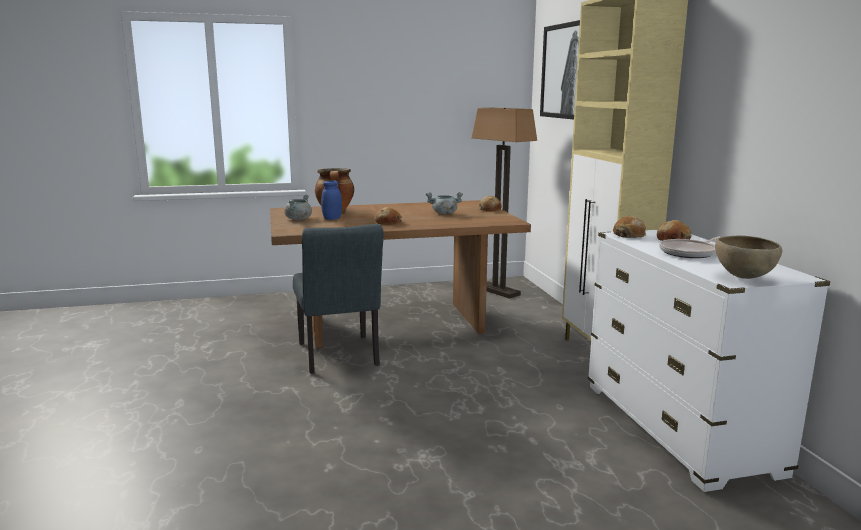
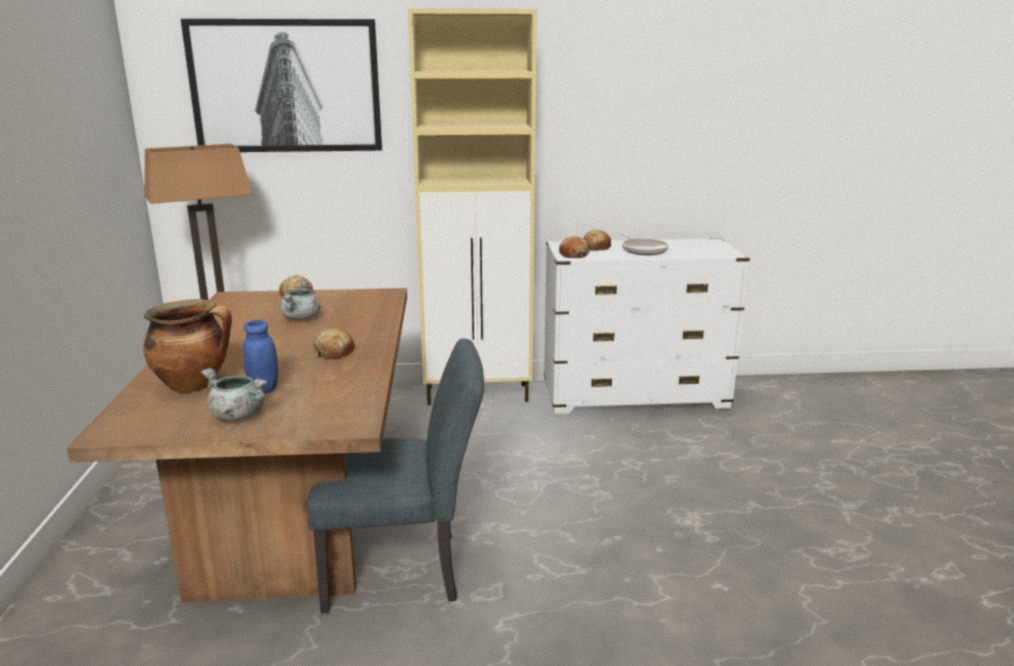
camera: 80 degrees left, 5 degrees up
brown bowl [715,236,782,279] -> none

